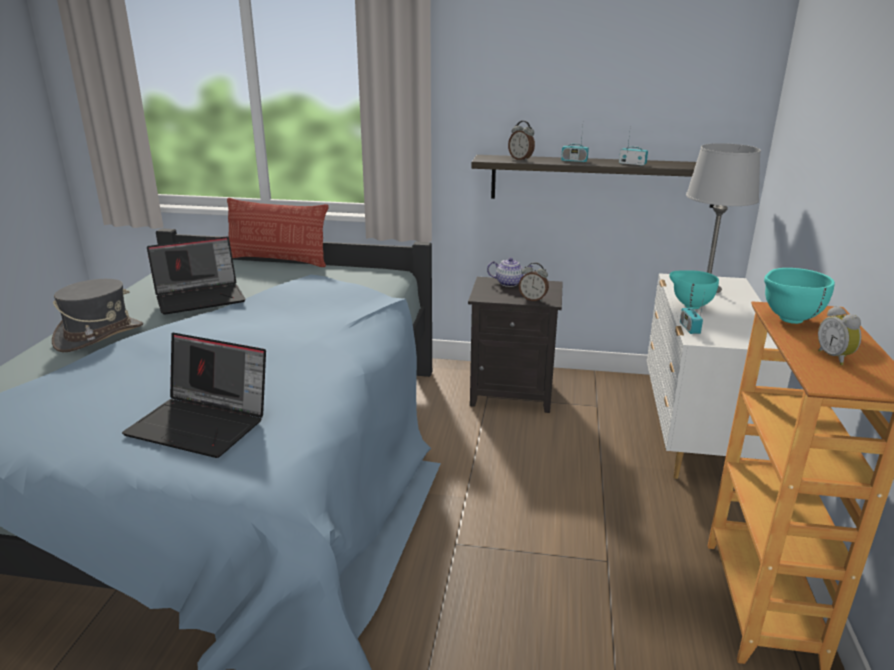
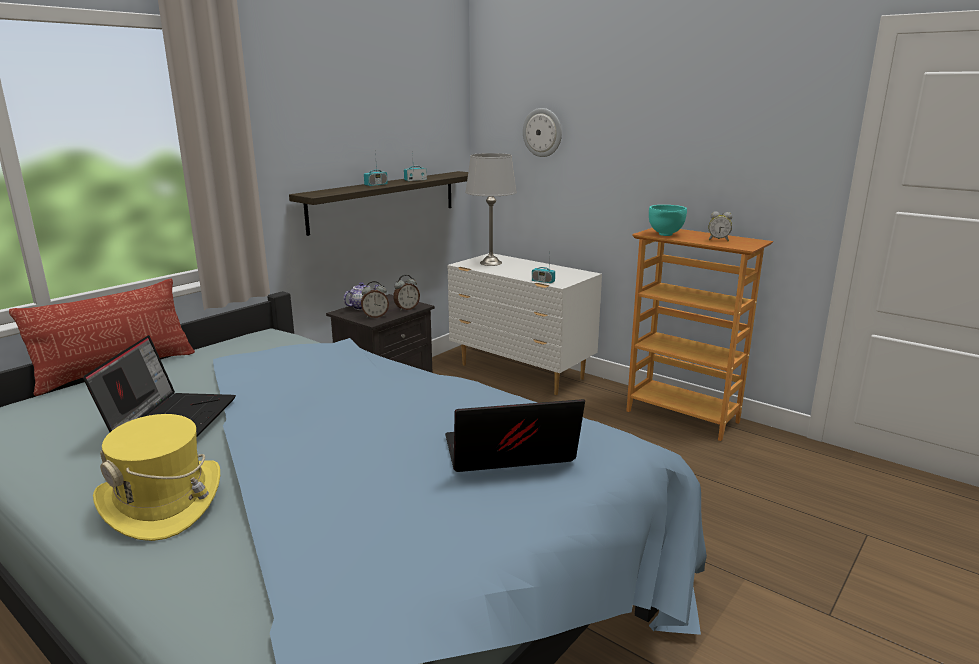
camera: 60 degrees left, 5 degrees down
grey hat [52,279,143,352] -> yellow hat [93,414,220,541]
laptop [122,333,266,458] -> laptop turned 150 degrees counterclockwise [445,399,585,472]
alarm clock [508,121,535,161] -> alarm clock moved to [361,281,389,318]
turquoise bowl [670,270,719,309] -> none
none -> wall clock [523,108,562,157]

